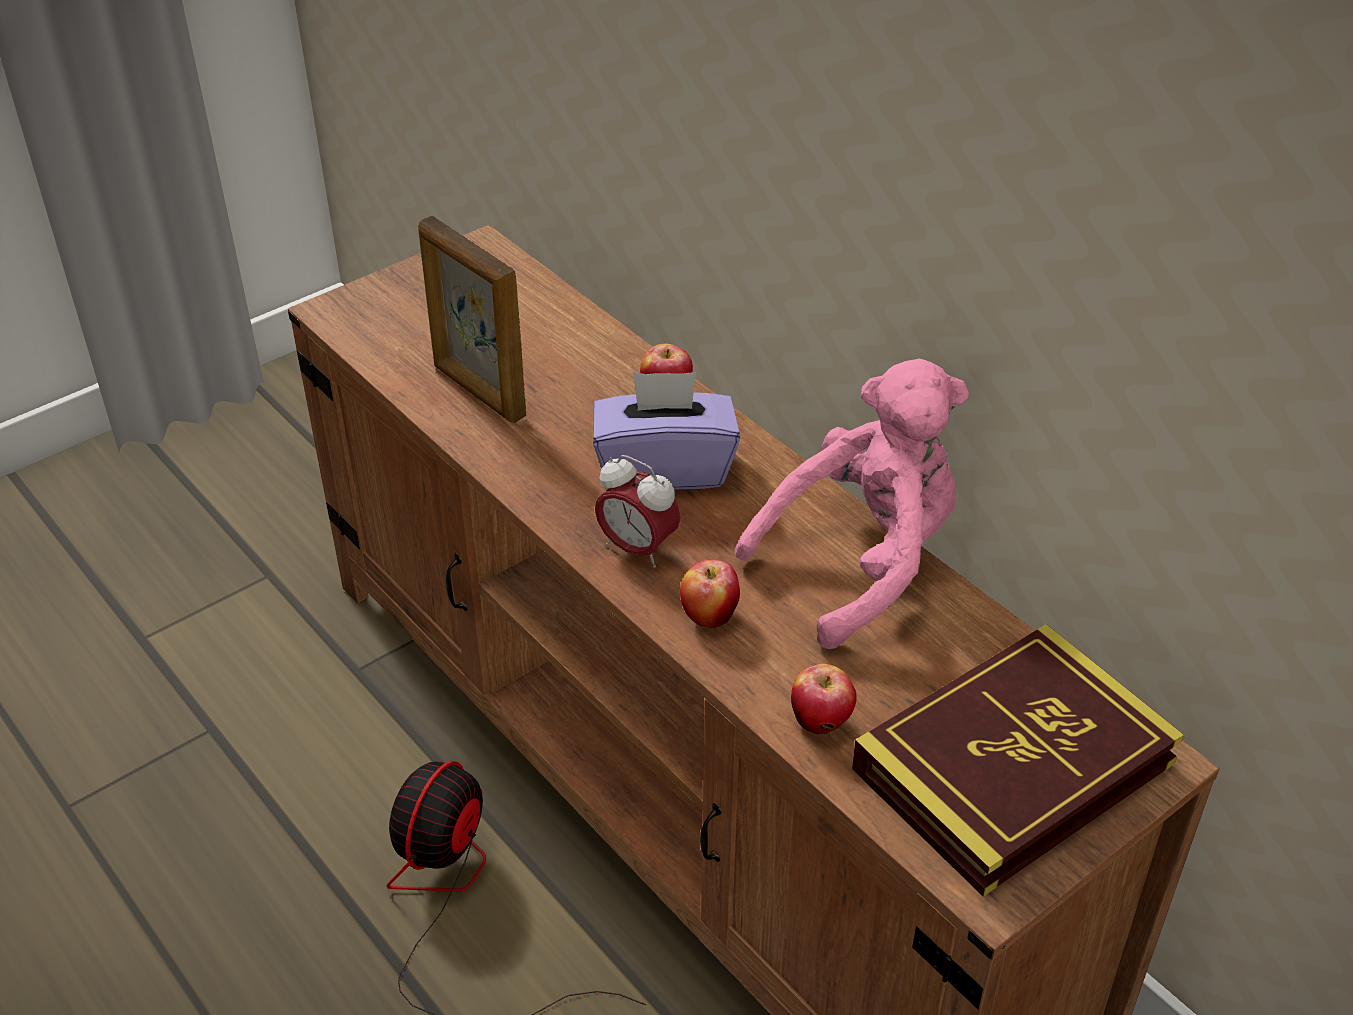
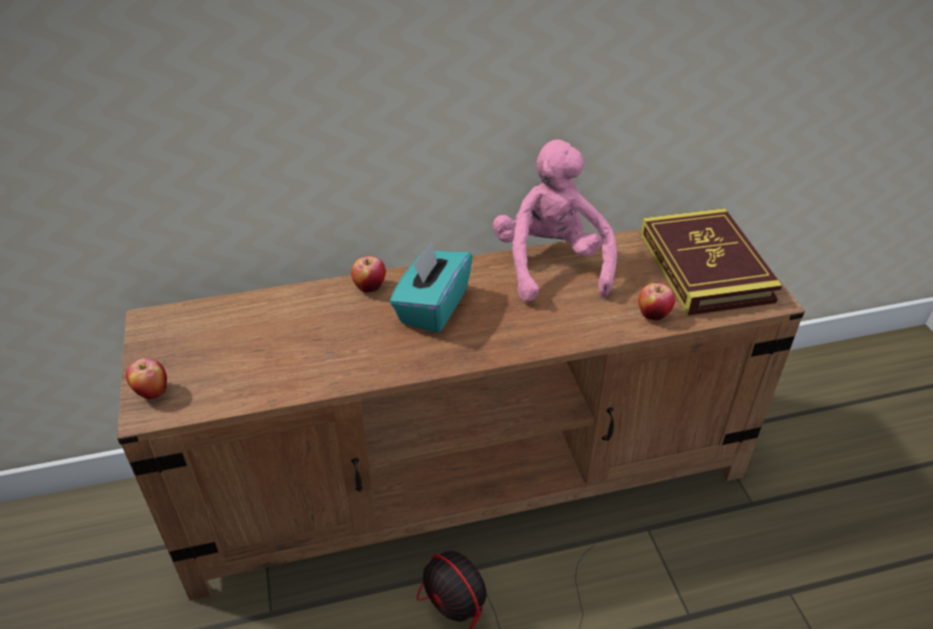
camera: 65 degrees left, 0 degrees up
picture frame [418,216,526,423] -> none
purple tissue box [593,372,740,490] -> turquoise tissue box [390,242,473,333]
alarm clock [595,455,680,568] -> none
apple [680,560,740,628] -> apple moved to [126,358,167,399]

